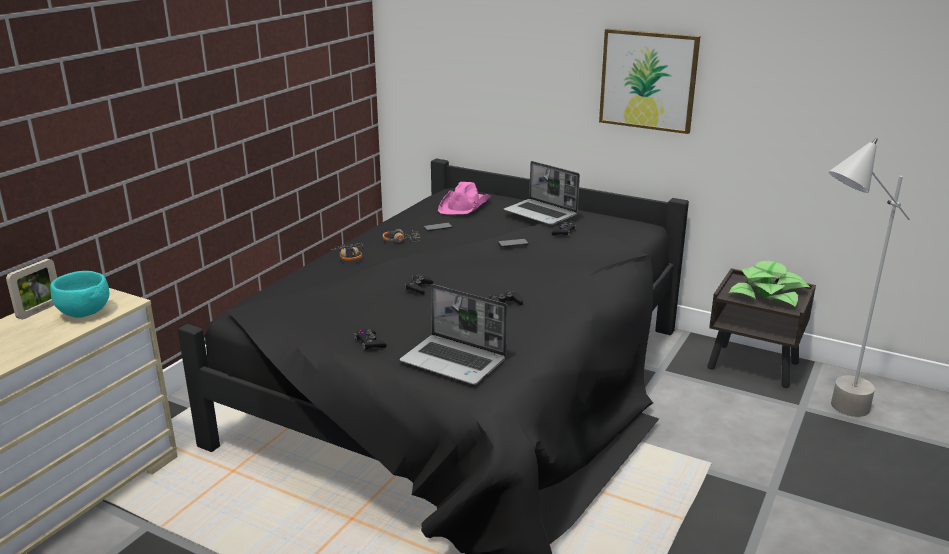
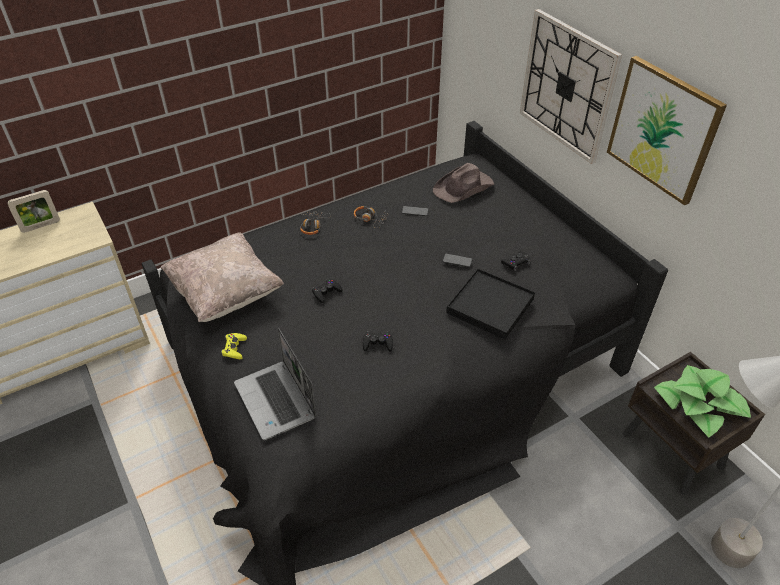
camera: 30 degrees right, 20 degrees up
turquoise bowl [50,271,109,318] -> none
black game controller [354,329,387,350] -> yellow game controller [221,333,247,359]
pink hat [438,182,491,215] -> brown hat [433,163,494,203]
laptop [503,161,580,225] -> none
none -> beige pillow [161,232,284,322]
none -> black tray [446,268,535,340]
none -> wall clock [520,9,622,164]

